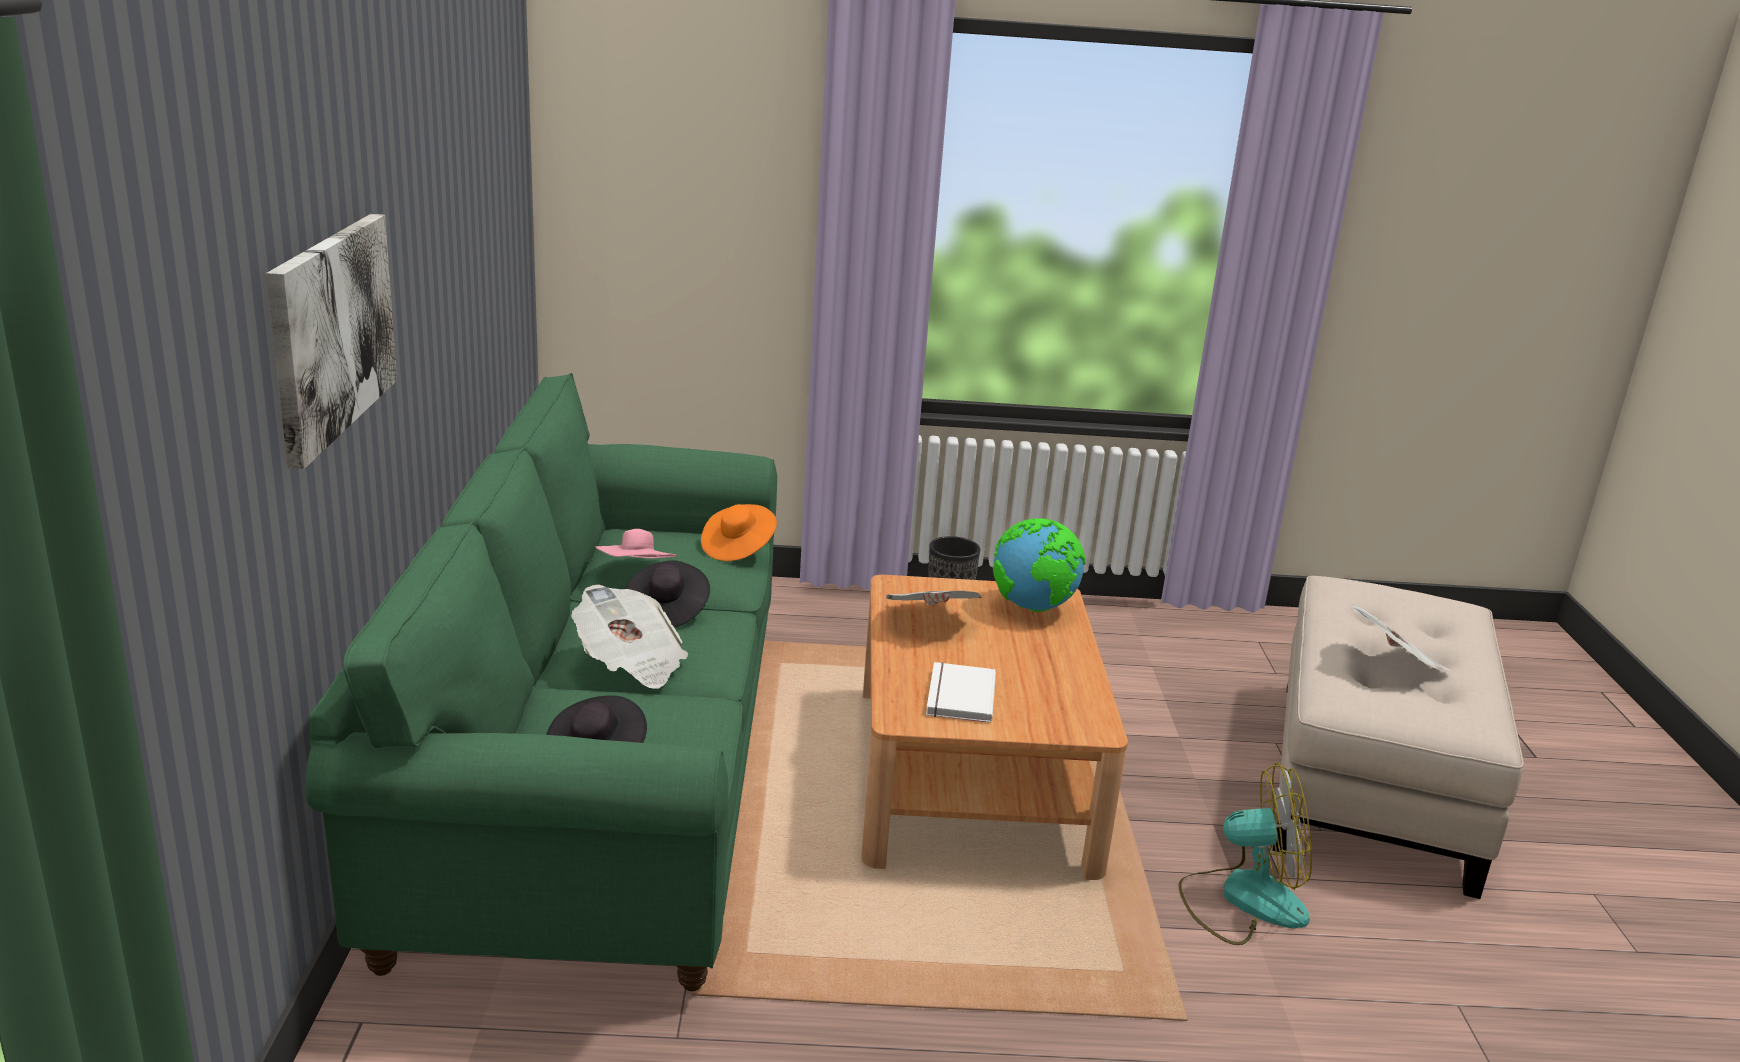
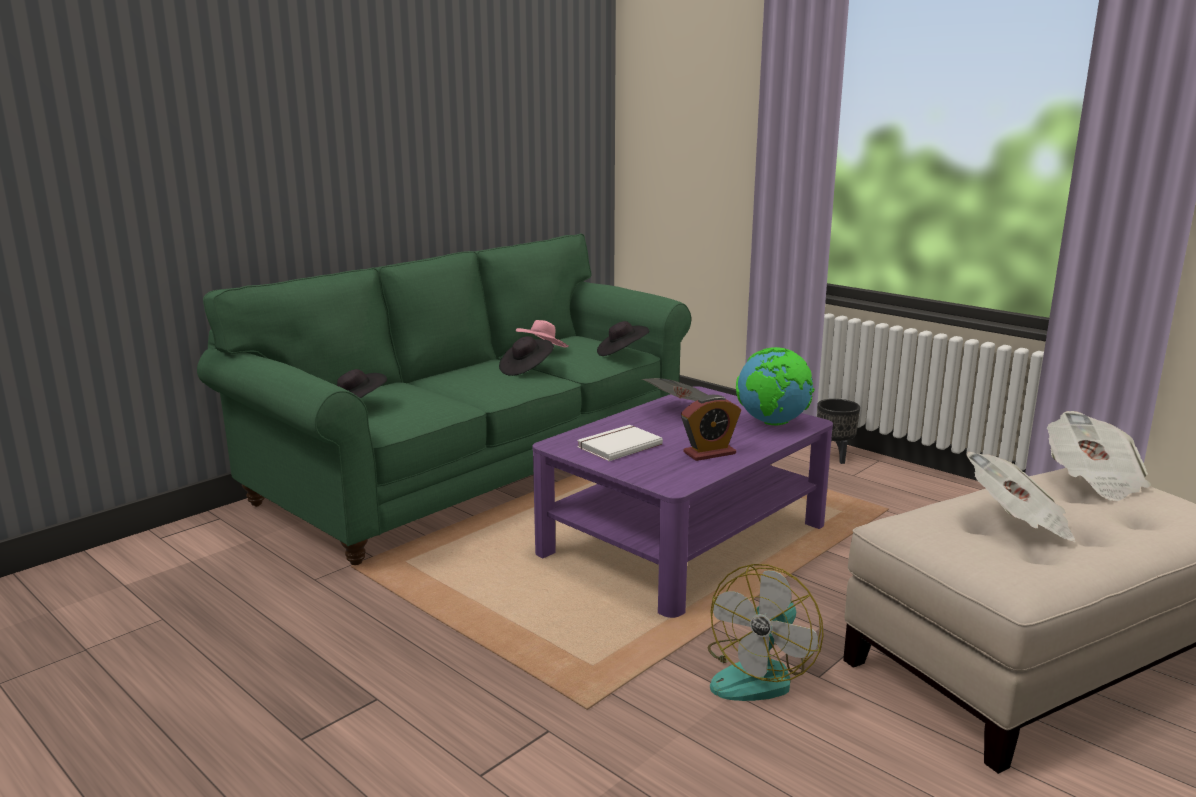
camera: 45 degrees right, 5 degrees down
picture [266,214,397,469] -> none
newspaper [571,585,689,689] -> newspaper moved to [1047,411,1151,501]
orange hat [701,504,777,561] -> black hat [597,321,649,356]
brown coffee table [862,575,1128,880] -> purple coffee table [532,386,833,618]
fan [1178,763,1312,945] -> fan turned 75 degrees clockwise [708,564,824,701]
none -> alarm clock [681,395,741,461]

